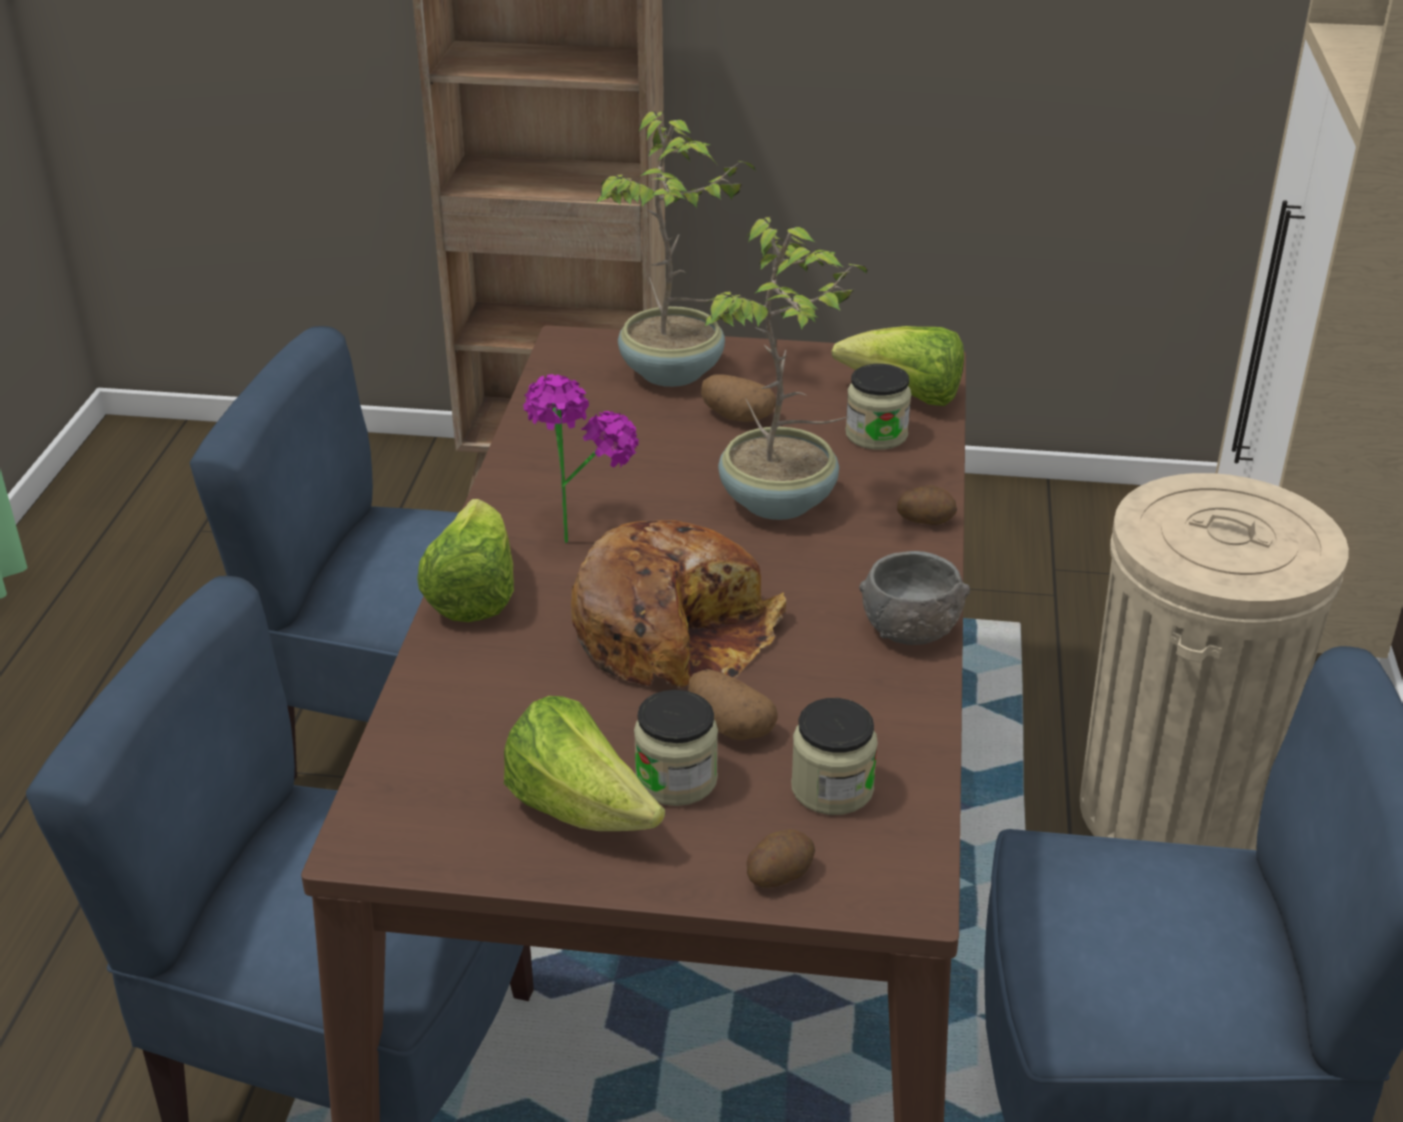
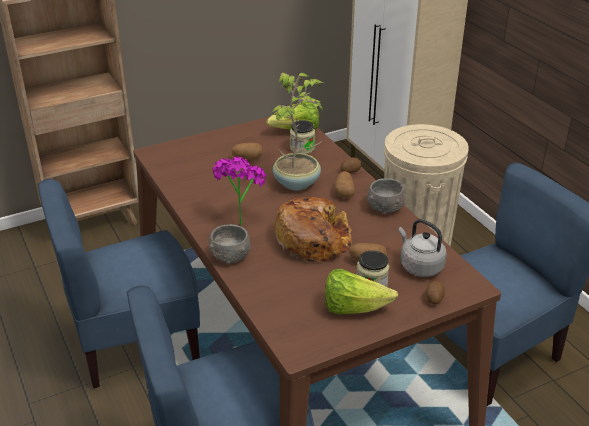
camera: 35 degrees left, 0 degrees up
lettuce [417,499,514,622] -> grey bowl [209,224,251,264]
potted plant [596,111,755,387] -> none
jar [791,698,878,815] -> grey kettle [398,219,447,277]
none -> potato [335,171,355,198]

